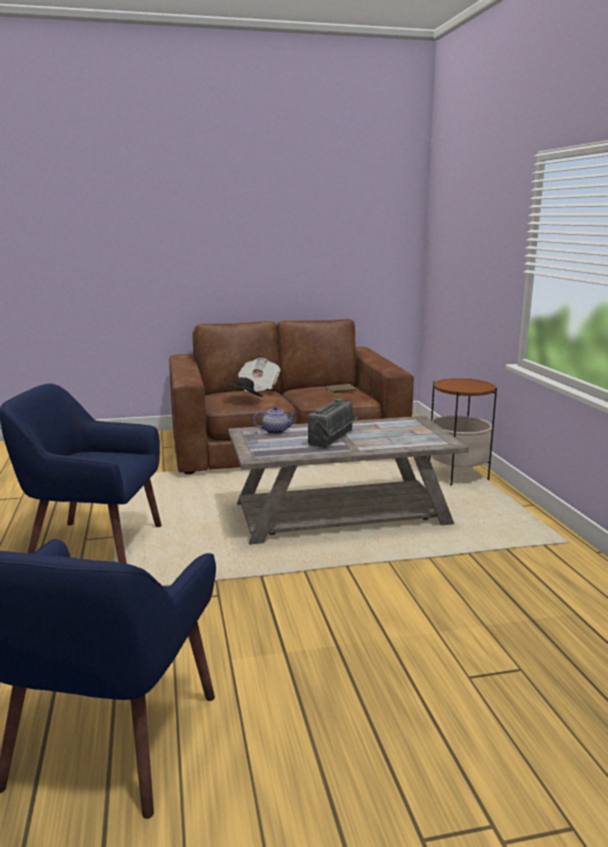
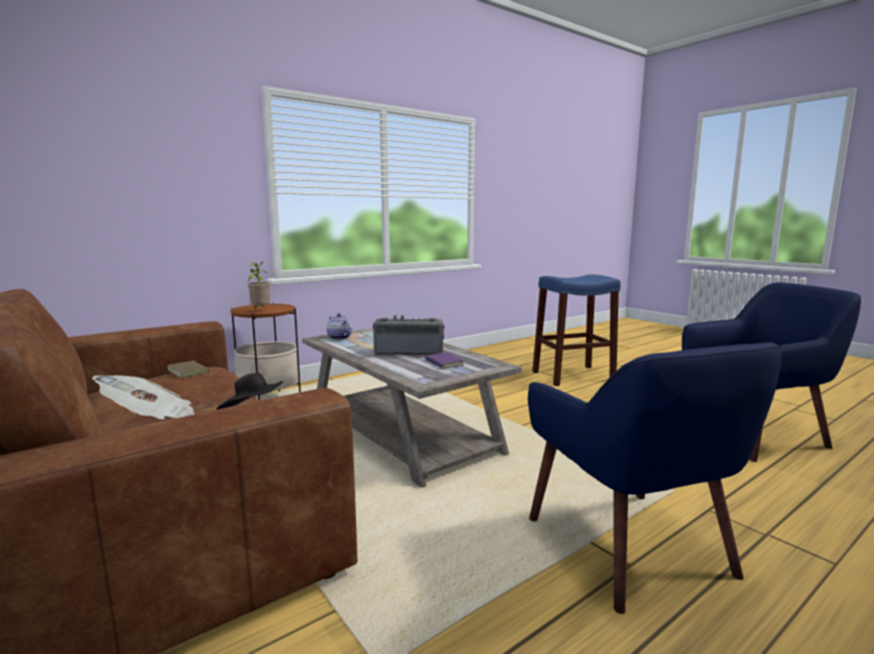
camera: 115 degrees left, 5 degrees down
teapot [253,406,297,434] -> teapot moved to [326,313,352,340]
none -> potted plant [247,261,270,309]
none -> purple book [425,352,464,369]
none -> blue stool [532,274,621,386]

